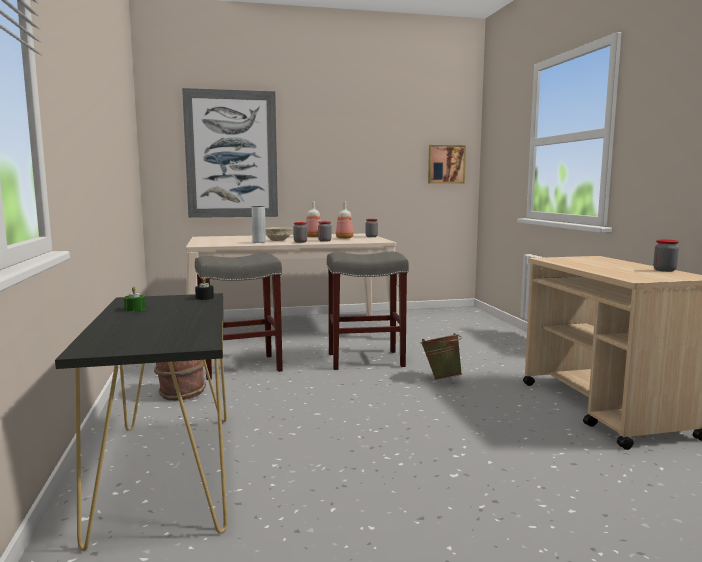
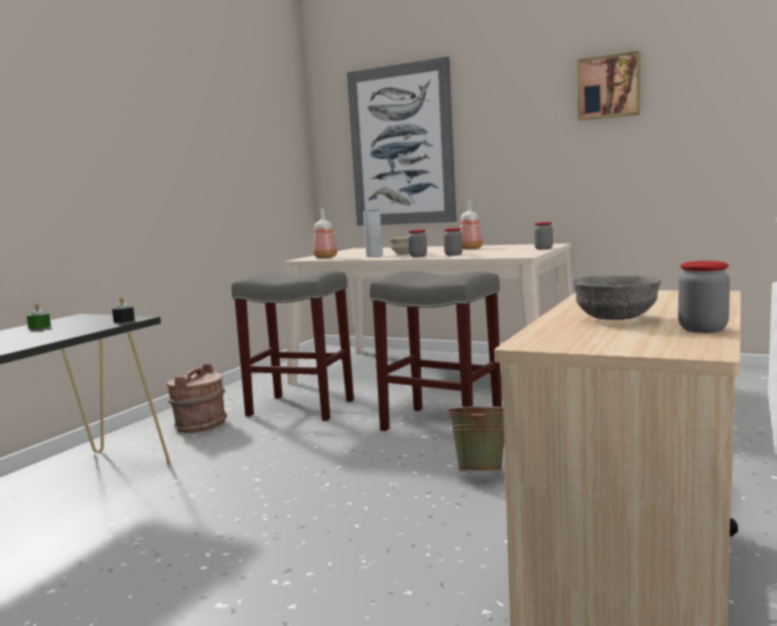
camera: 40 degrees right, 0 degrees up
bottle [336,201,354,239] -> bottle moved to [313,209,337,258]
picture [428,145,466,183] -> picture moved to [577,51,640,121]
none -> grey bowl [573,276,662,320]

